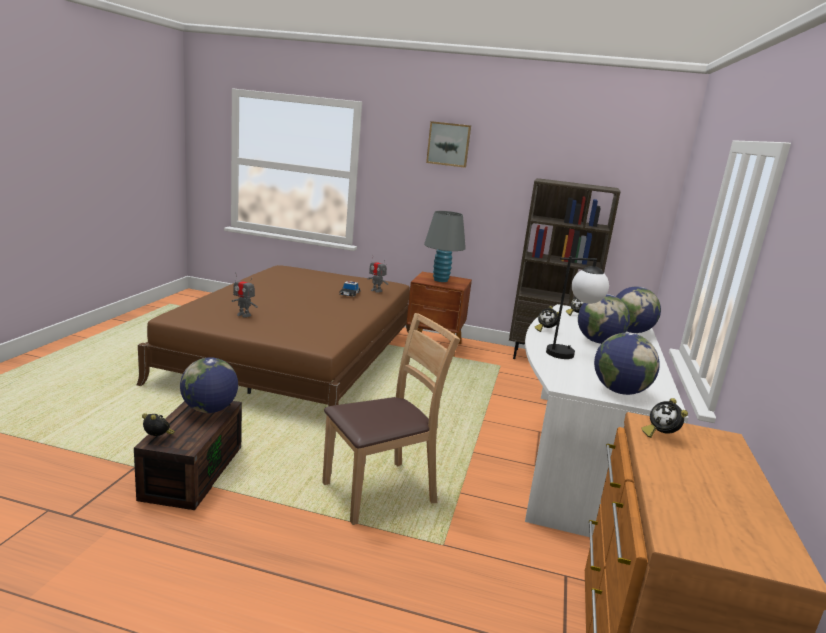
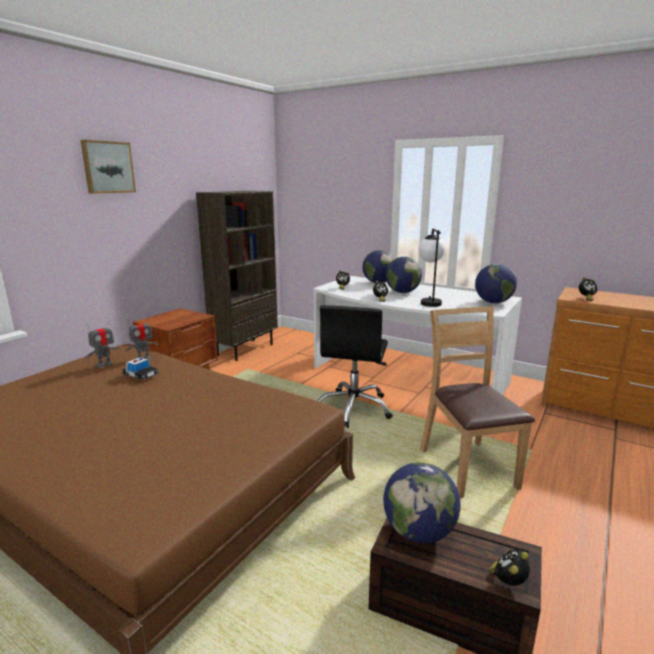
camera: 70 degrees left, 0 degrees up
toy robot [232,272,258,317] -> toy robot moved to [85,320,120,368]
grey table lamp [424,211,466,282] -> none
none -> black office chair [317,305,393,428]

